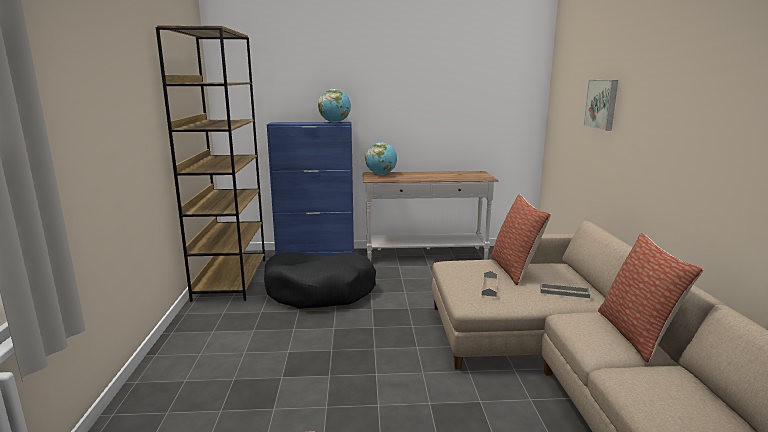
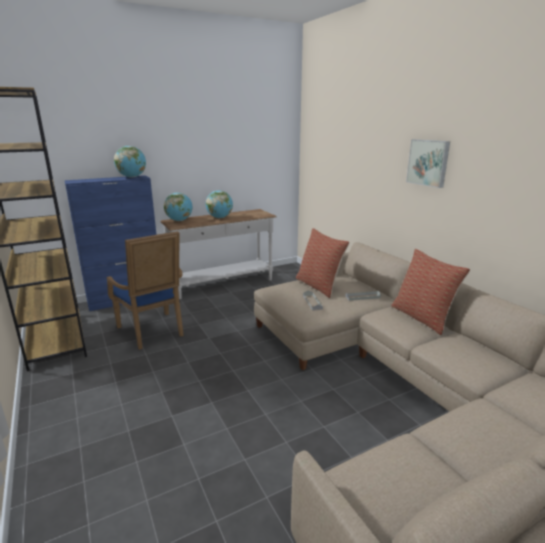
camera: 25 degrees left, 5 degrees up
black dog bed [264,252,376,309] -> blue armchair [107,231,184,350]
picture [583,80,618,131] -> picture moved to [406,139,450,188]
none -> globe [206,190,233,218]

